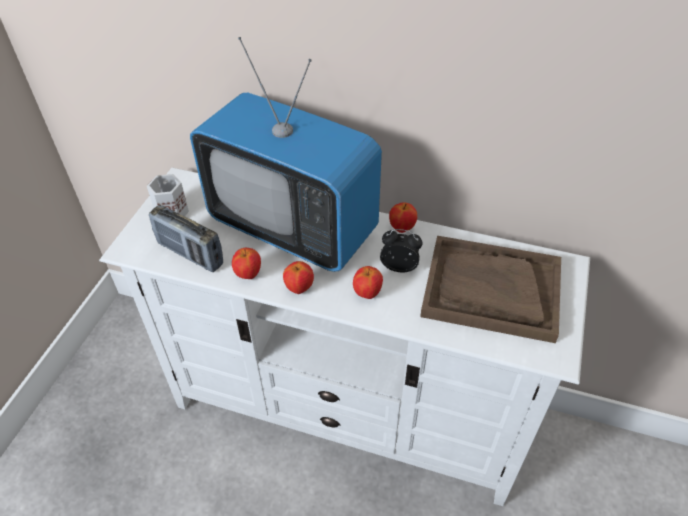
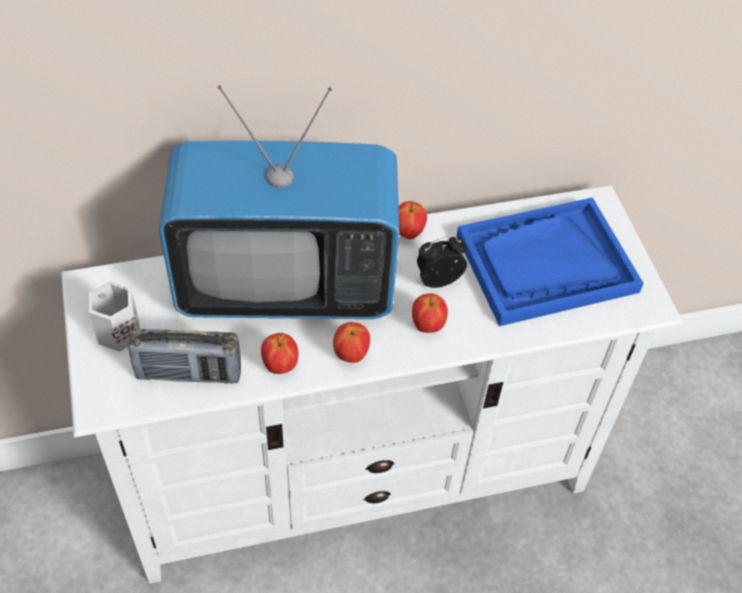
camera: 35 degrees left, 5 degrees up
brown tray [420,236,561,343] -> blue tray [457,197,644,326]

